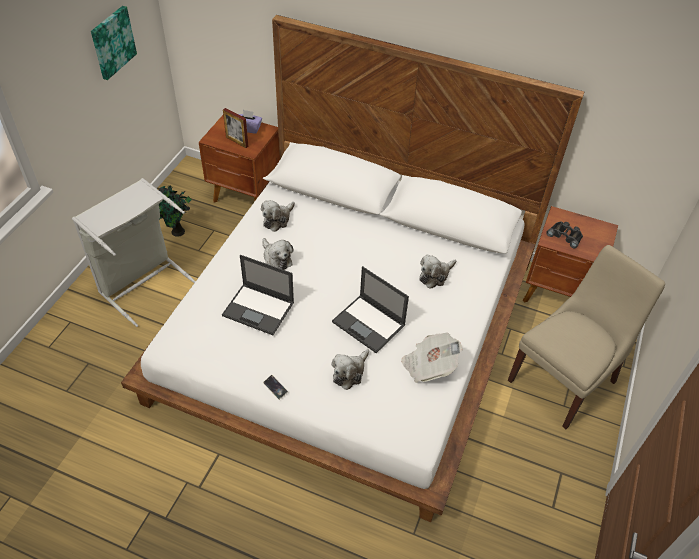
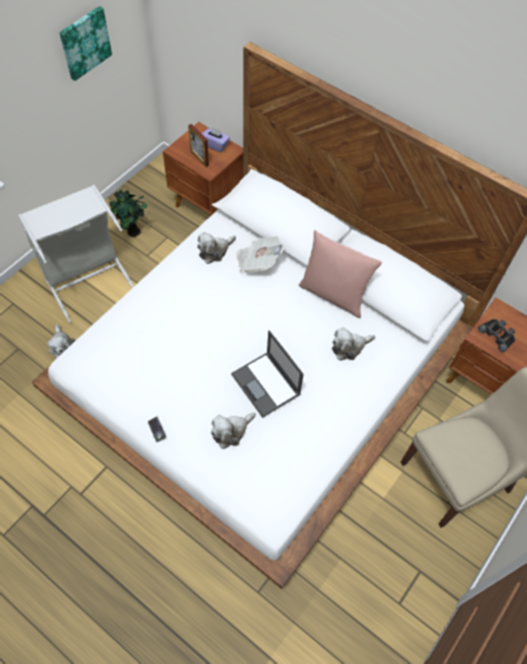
camera: 15 degrees right, 10 degrees up
laptop [222,255,294,335] -> none
plush toy [262,238,294,270] -> plush toy moved to [47,324,75,359]
newspaper [401,332,463,383] -> newspaper moved to [236,236,283,272]
none -> pink pillow [299,230,382,318]

